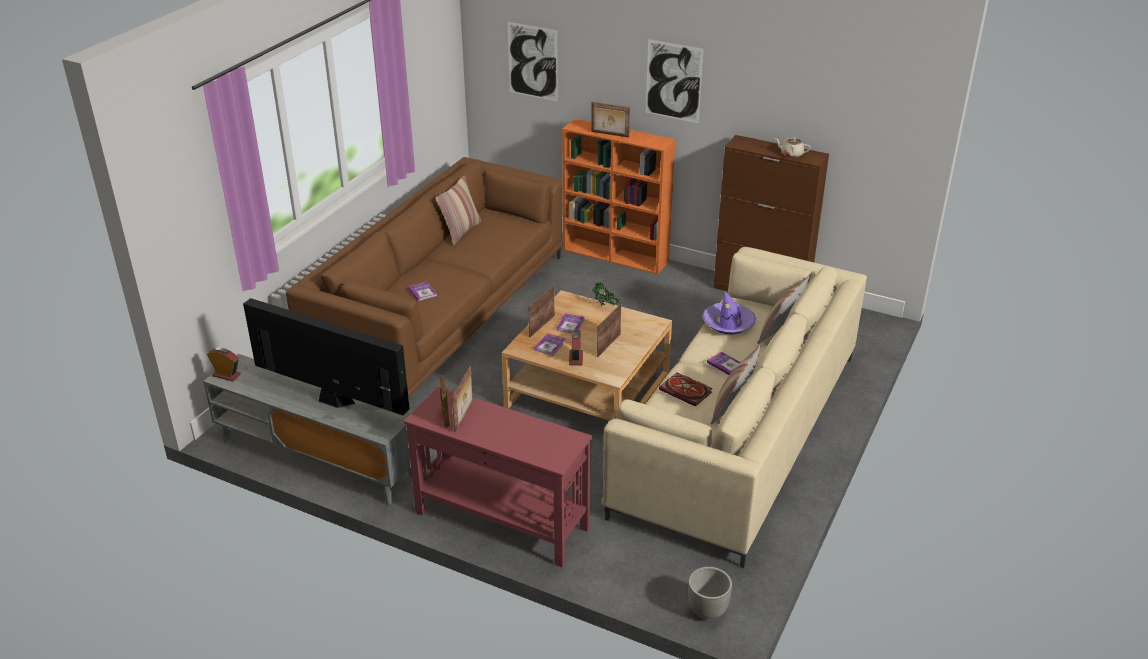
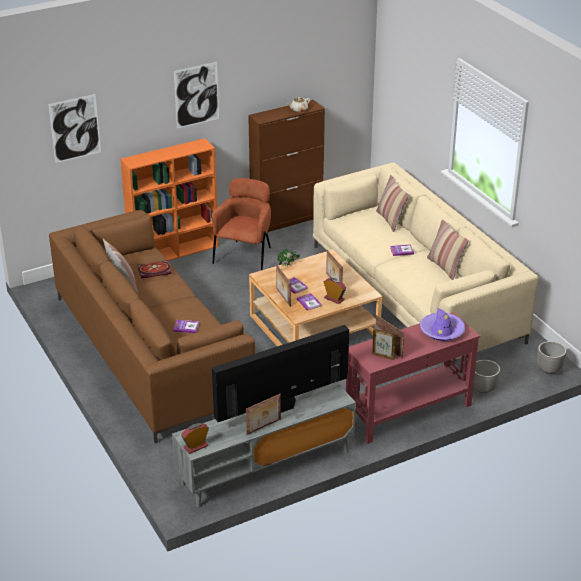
camera: 55 degrees left, 0 degrees up
picture frame [591,102,630,137] -> picture frame moved to [246,394,281,435]
book [659,373,713,407] -> book moved to [137,260,172,279]
purple hat [702,292,756,334] -> purple hat moved to [420,308,466,341]
none -> brown armchair [212,178,271,270]
none -> planter [473,360,500,393]

